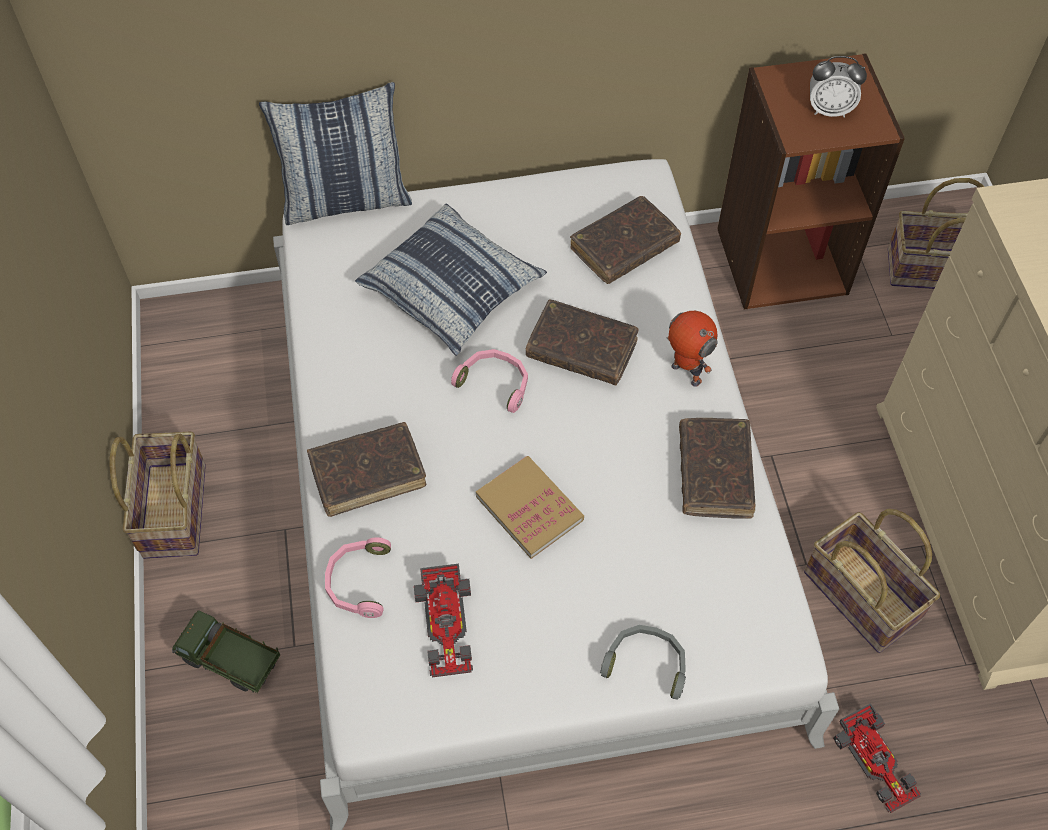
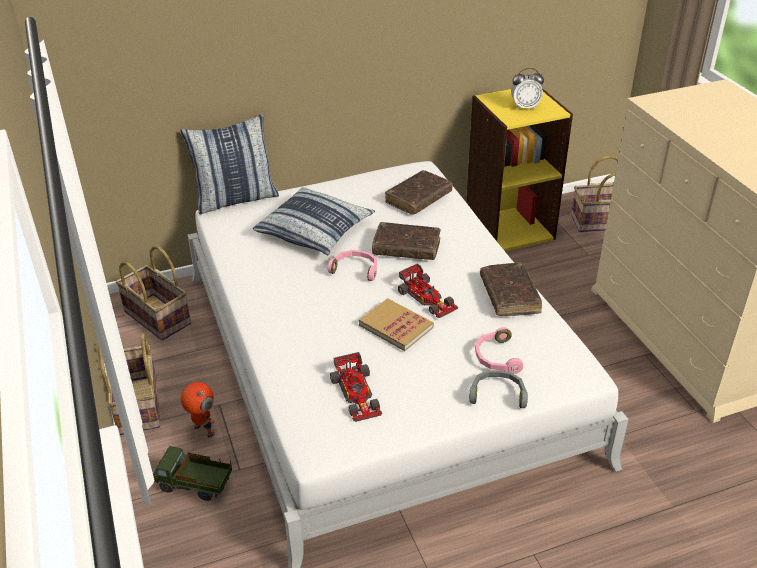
camera: 10 degrees left, 20 degrees down
brown book [307,422,426,517] -> none
pink headphones [325,537,391,618] -> pink headphones moved to [475,327,523,374]
toy robot [667,311,718,387] -> toy robot moved to [180,382,215,438]
brown bookcase [717,53,905,310] -> yellow bookcase [466,88,573,251]
basket [804,509,940,653] -> basket moved to [116,246,191,340]
toy car [833,703,921,813] -> toy car moved to [398,263,458,318]

